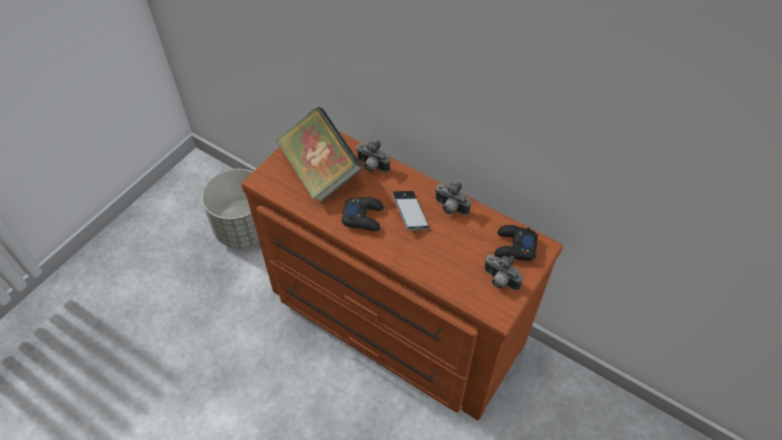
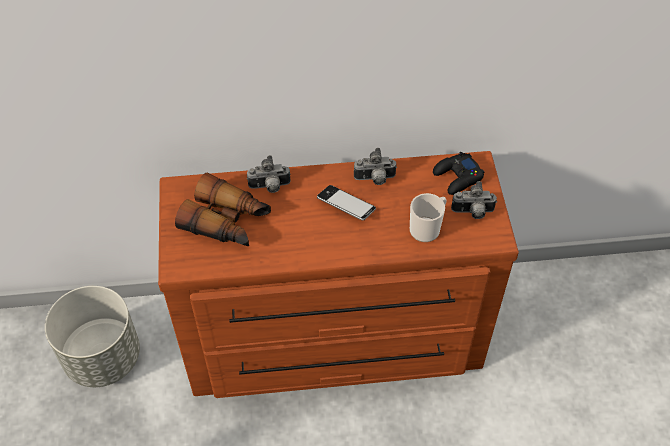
camera: 40 degrees left, 0 degrees up
book [276,107,363,203] -> binoculars [175,173,271,246]
black game controller [342,197,384,231] -> none
none -> mug [410,193,446,242]

